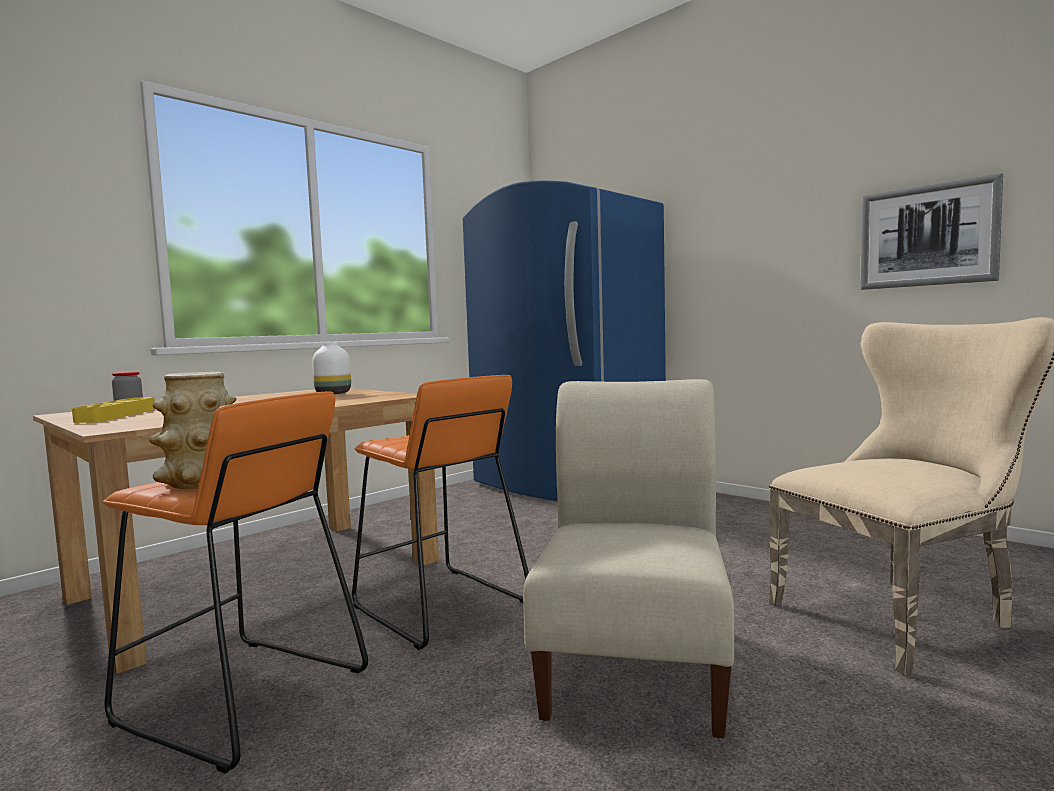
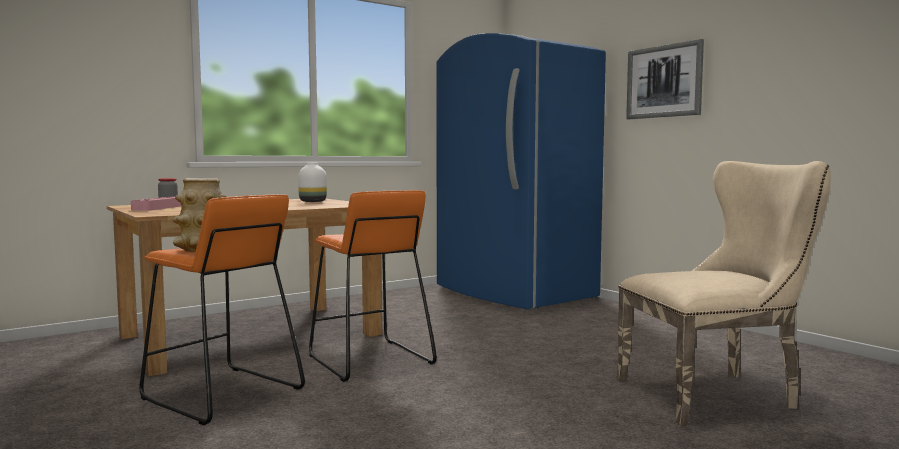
camera: 10 degrees right, 0 degrees up
yellow tray [72,397,156,423] -> pink tray [131,197,182,211]
beige chair [523,379,734,738] -> none
picture [860,173,1003,290] -> picture moved to [626,39,704,119]

